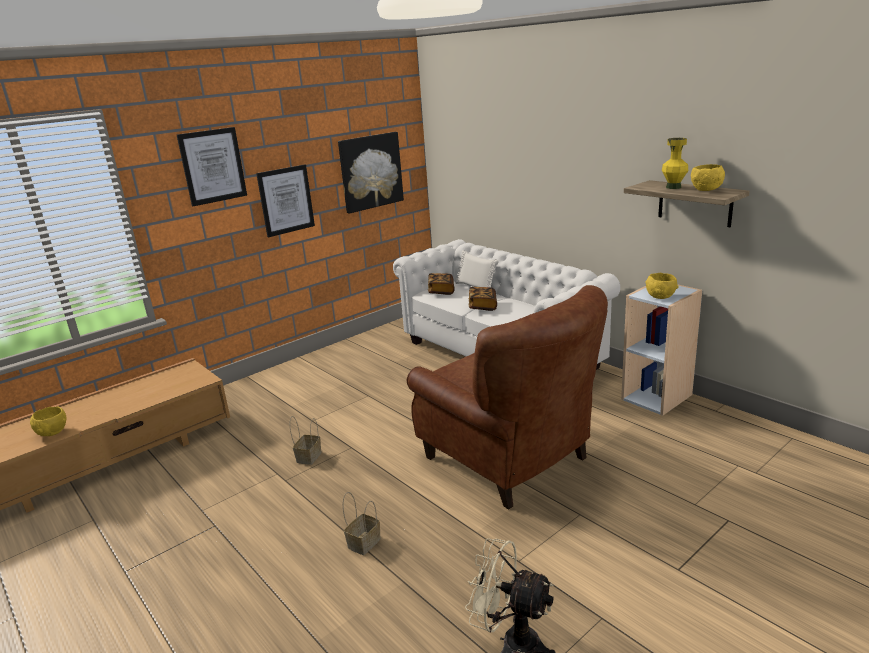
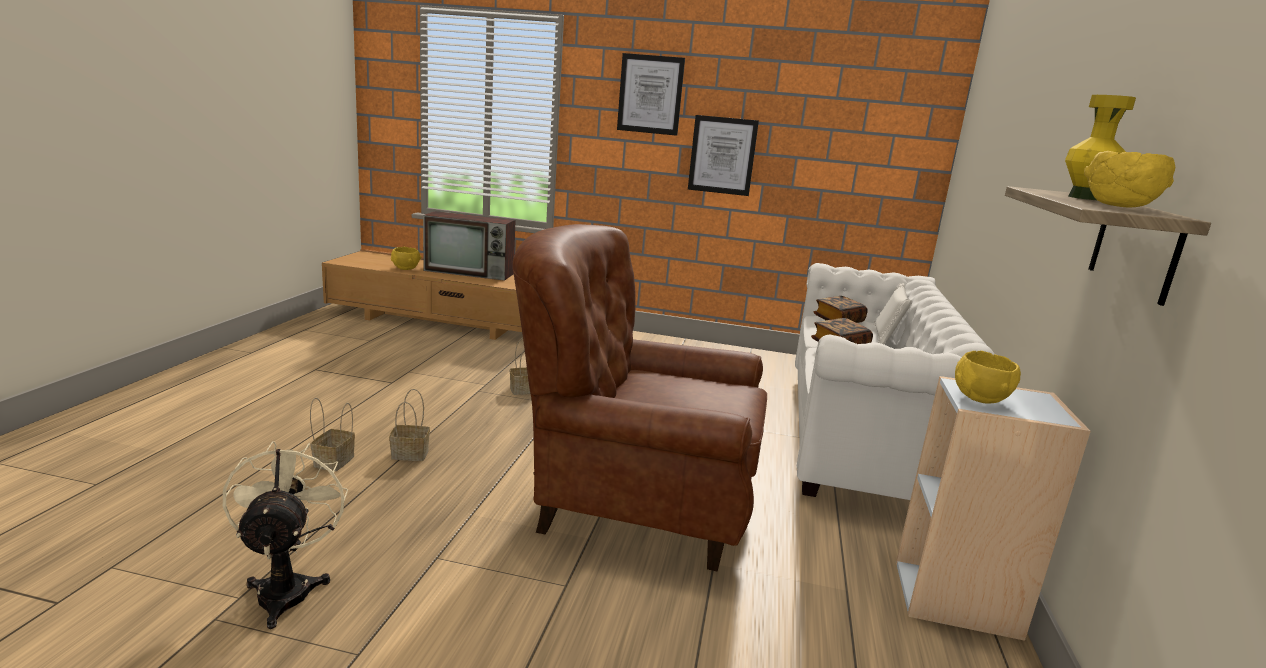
camera: 50 degrees right, 5 degrees down
picture [338,132,404,214] -> none
brown armchair [407,285,608,510] -> brown armchair turned 90 degrees clockwise [513,224,767,571]
none -> basket [310,398,355,471]
none -> television [423,211,516,281]

